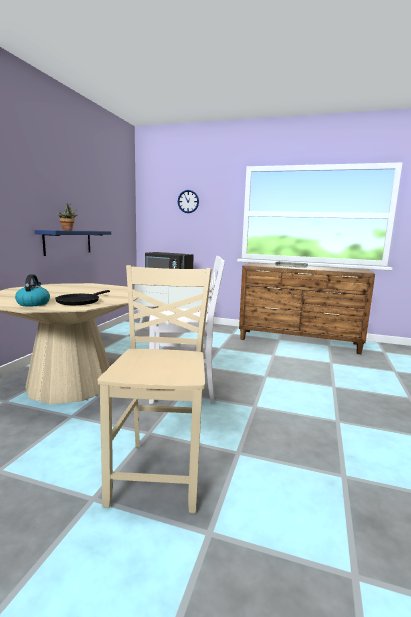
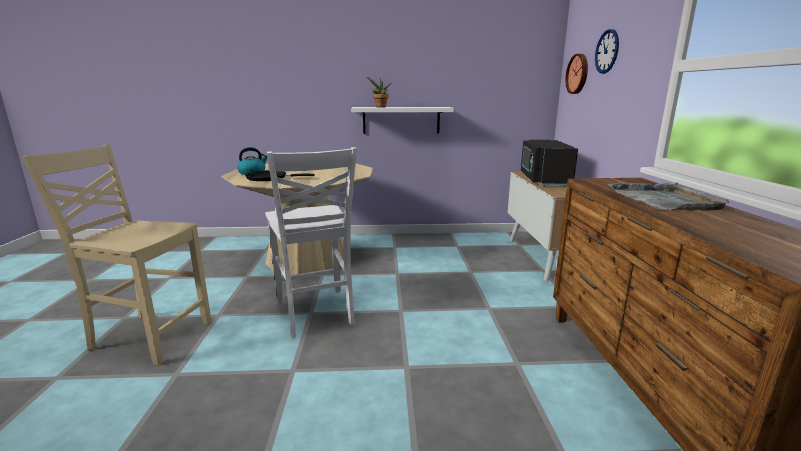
camera: 70 degrees right, 5 degrees up
blue shelf [35,230,111,256] -> white shelf [351,107,454,134]
beige chair [98,265,212,513] -> beige chair turned 150 degrees counterclockwise [22,144,211,365]
none -> wall clock [565,54,588,94]

